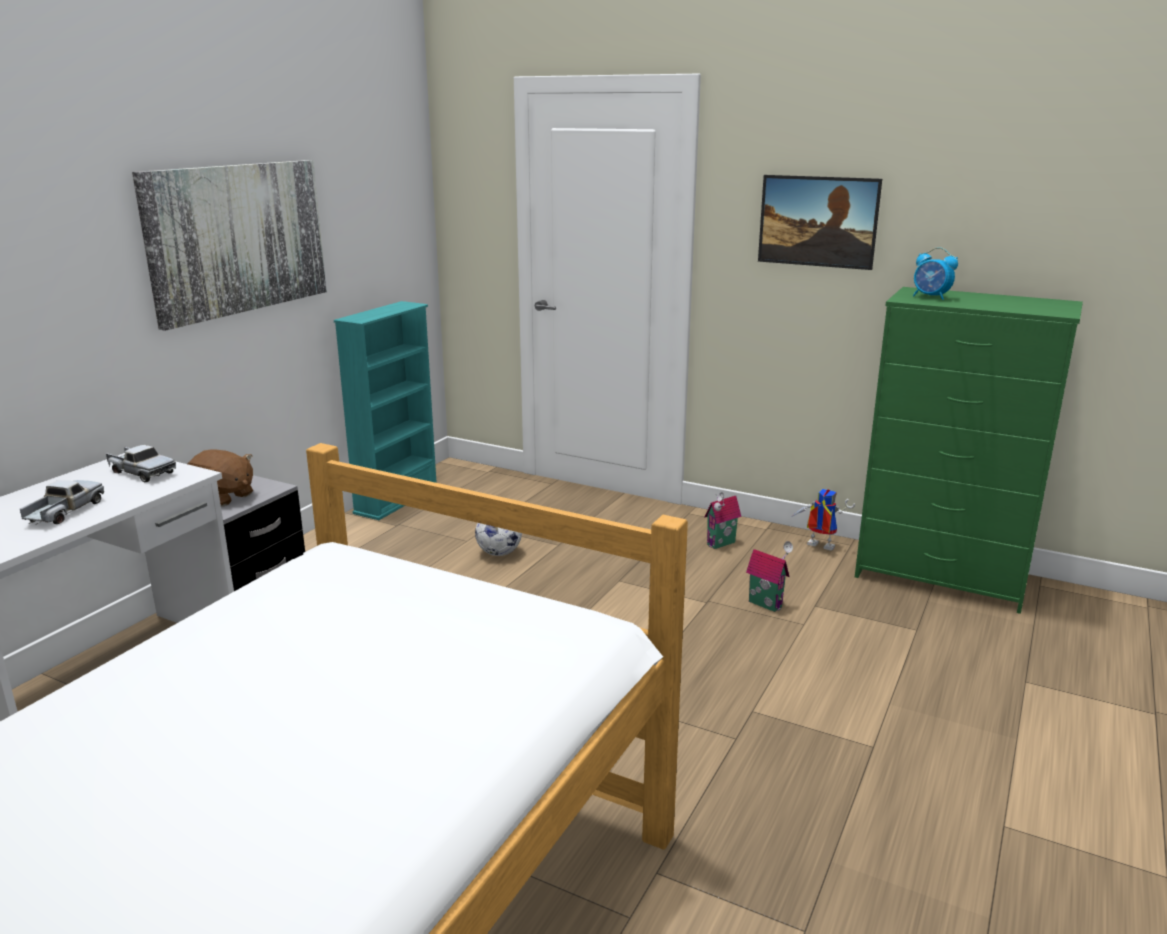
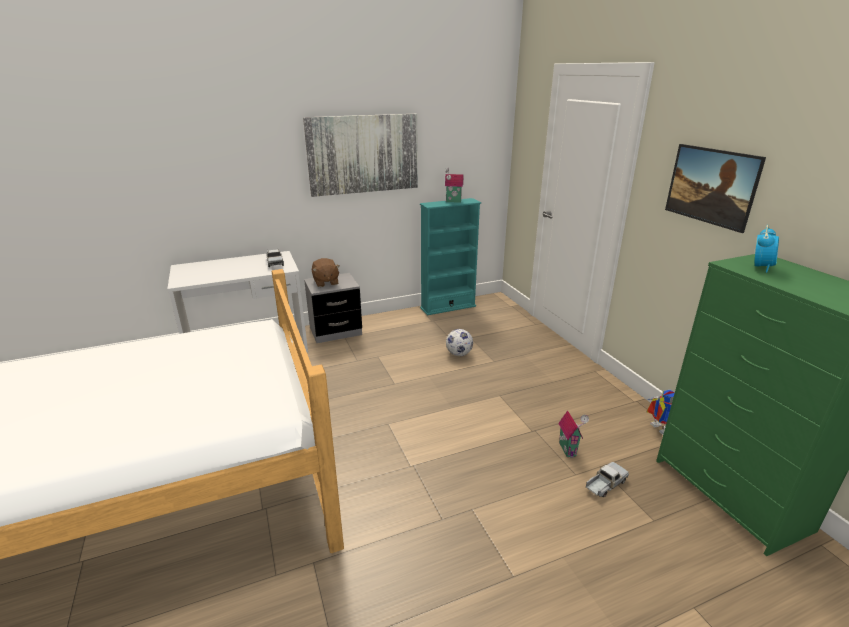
camera: 40 degrees right, 5 degrees up
toy truck [20,480,104,524] -> toy truck moved to [586,462,629,497]
toy house [704,492,741,549] -> toy house moved to [445,168,463,203]
alarm clock [913,247,958,300] -> alarm clock turned 135 degrees counterclockwise [754,225,779,273]

